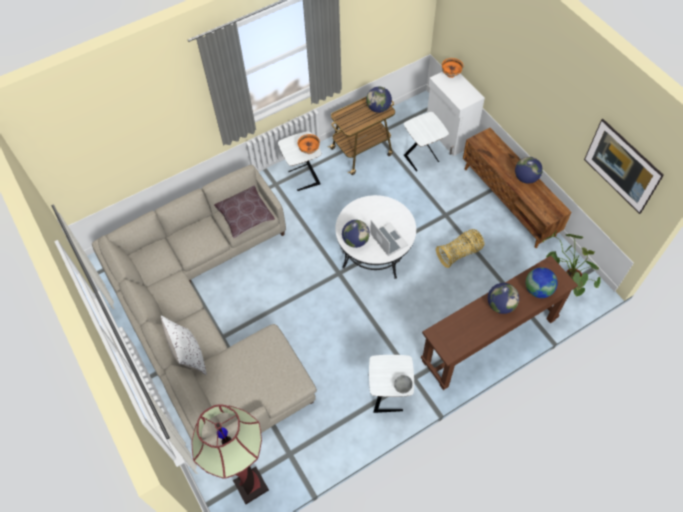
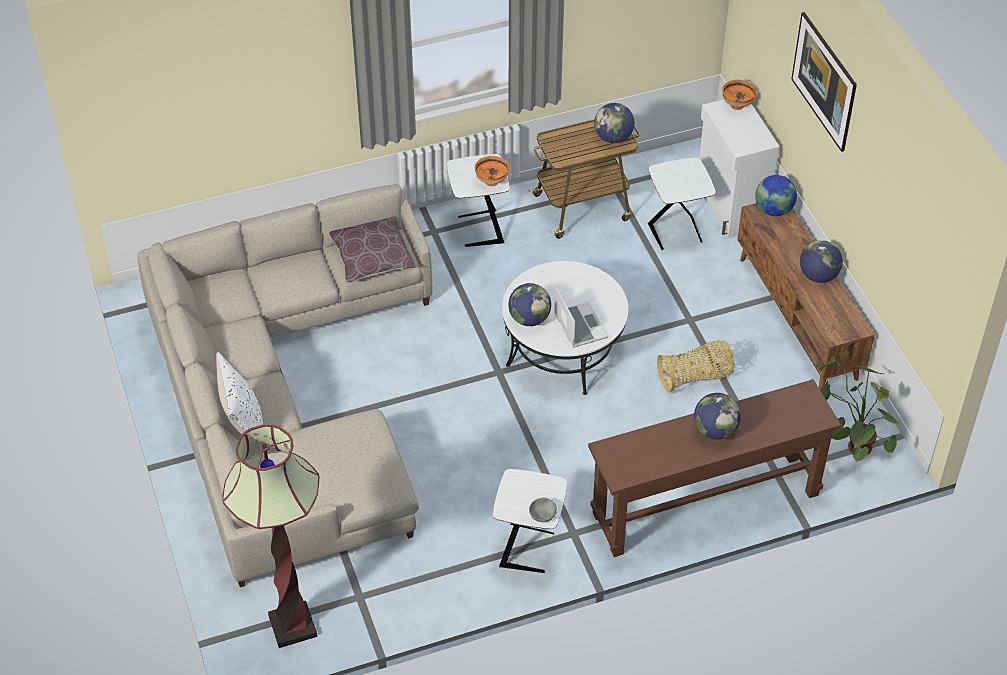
camera: 10 degrees right, 10 degrees down
globe [526,267,558,298] -> globe moved to [755,175,797,216]
picture [584,119,664,214] -> picture moved to [791,12,857,152]

